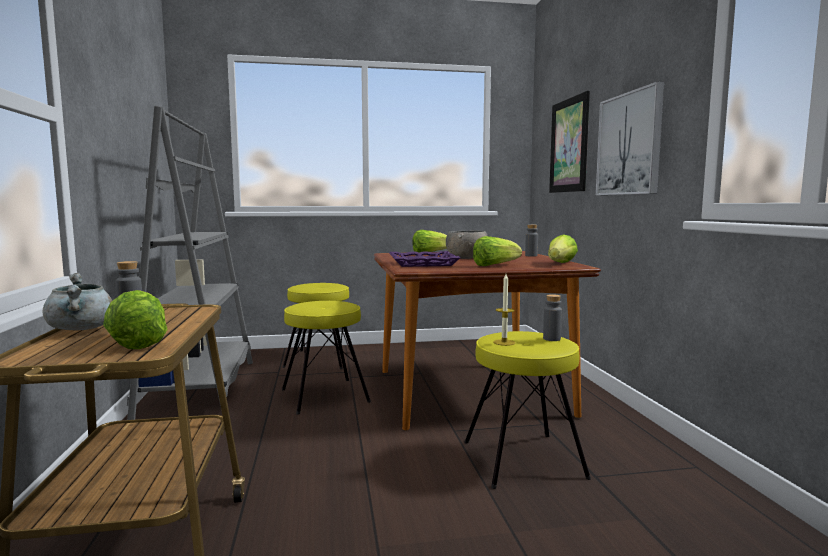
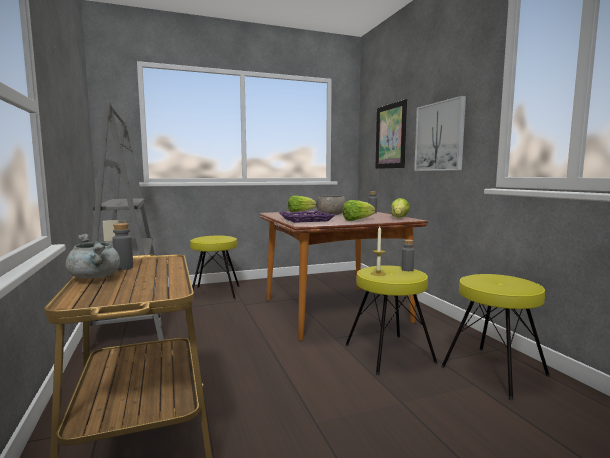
camera: 10 degrees left, 0 degrees up
lettuce [103,290,168,349] -> none
yellow stool [282,301,371,415] -> yellow stool moved to [441,274,550,400]

